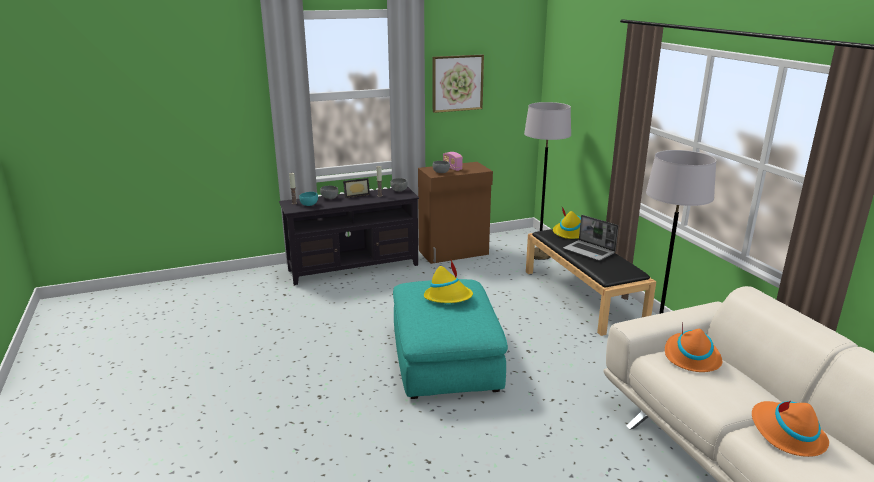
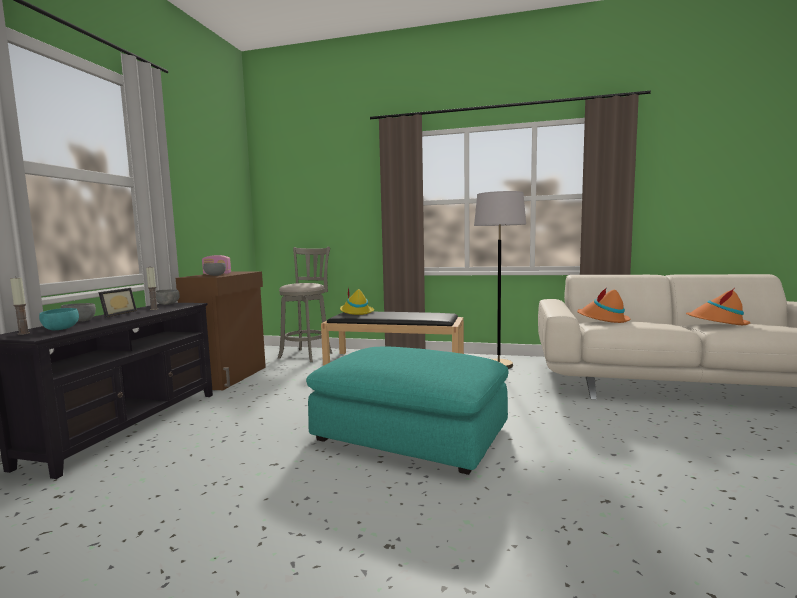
camera: 55 degrees left, 15 degrees down
yellow hat [424,260,473,303] -> none
picture [432,54,484,113] -> none
grey floor lamp [524,102,571,260] -> grey stool [278,247,332,362]
laptop [563,215,618,261] -> none

